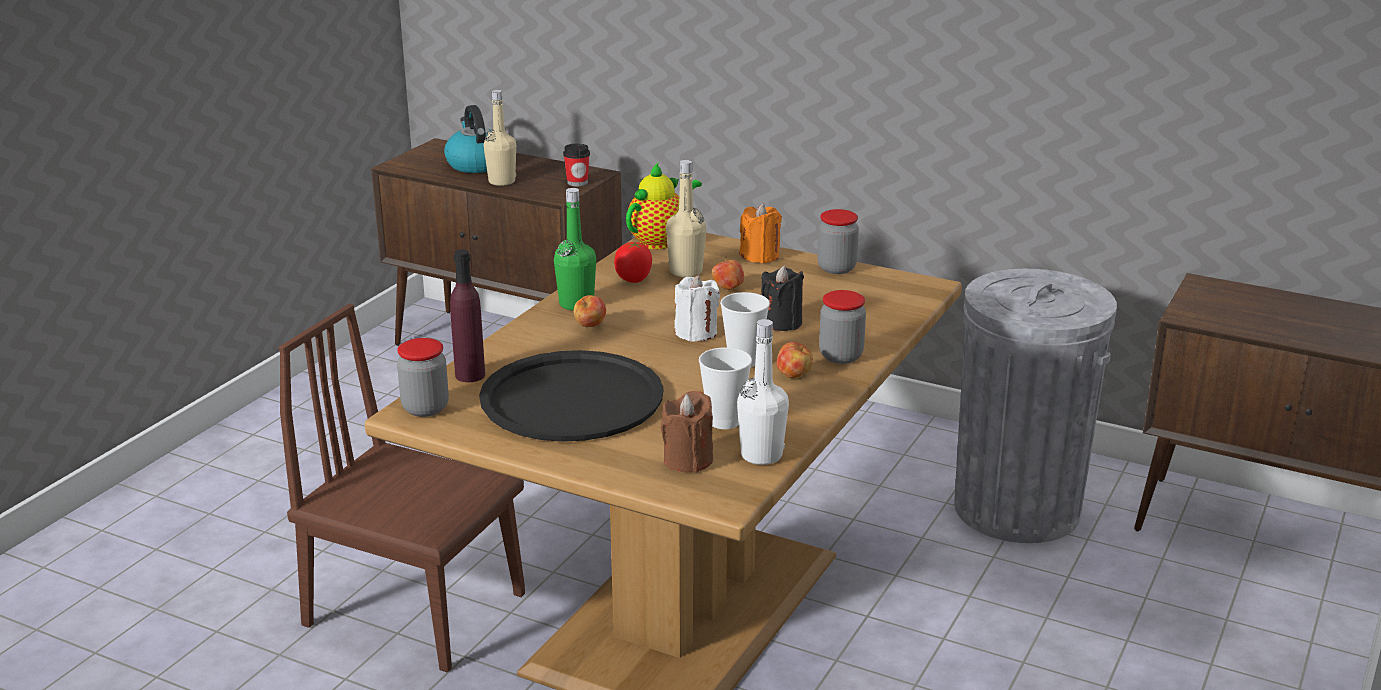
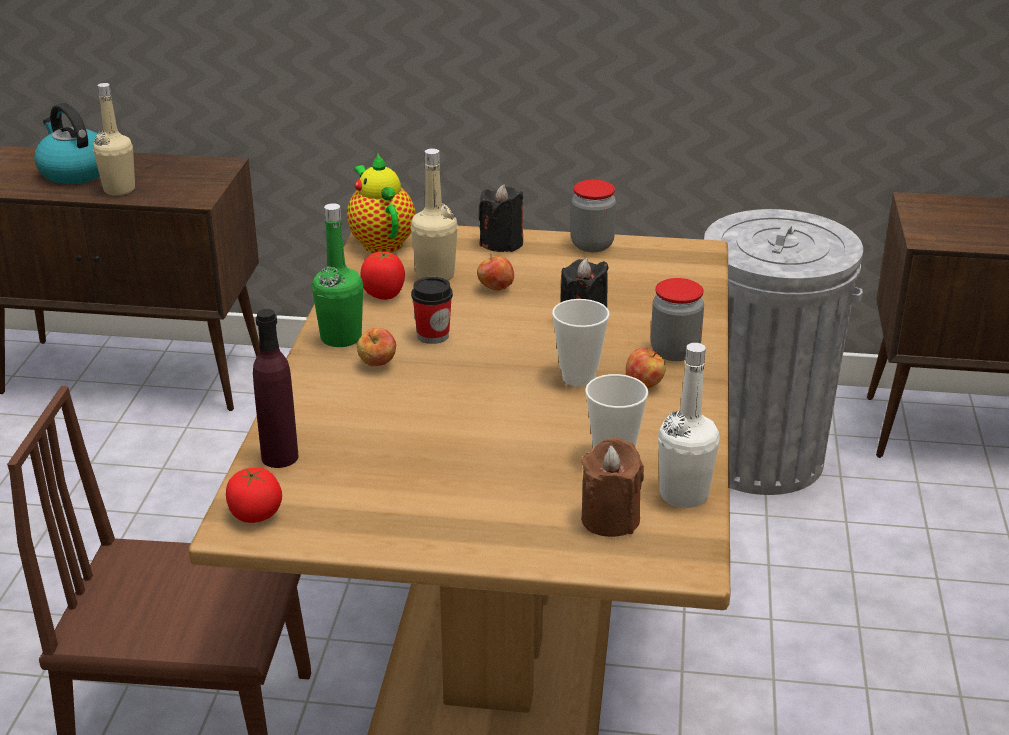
camera: 20 degrees left, 5 degrees up
jar [397,338,449,417] -> tomato [226,467,282,523]
black tray [479,350,664,442] -> none
cup [563,143,590,186] -> cup moved to [411,277,453,344]
teapot [626,163,702,250] -> teapot turned 45 degrees counterclockwise [347,154,416,253]
white candle [674,275,720,342] -> none
orange candle [739,203,782,263] -> black candle [479,184,523,252]

